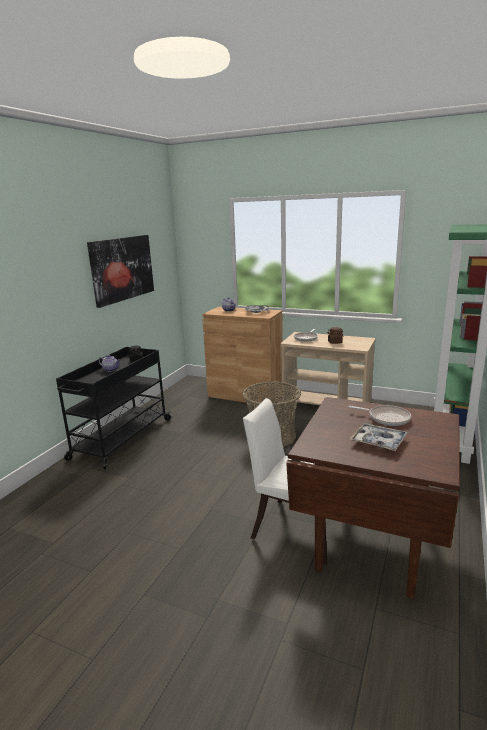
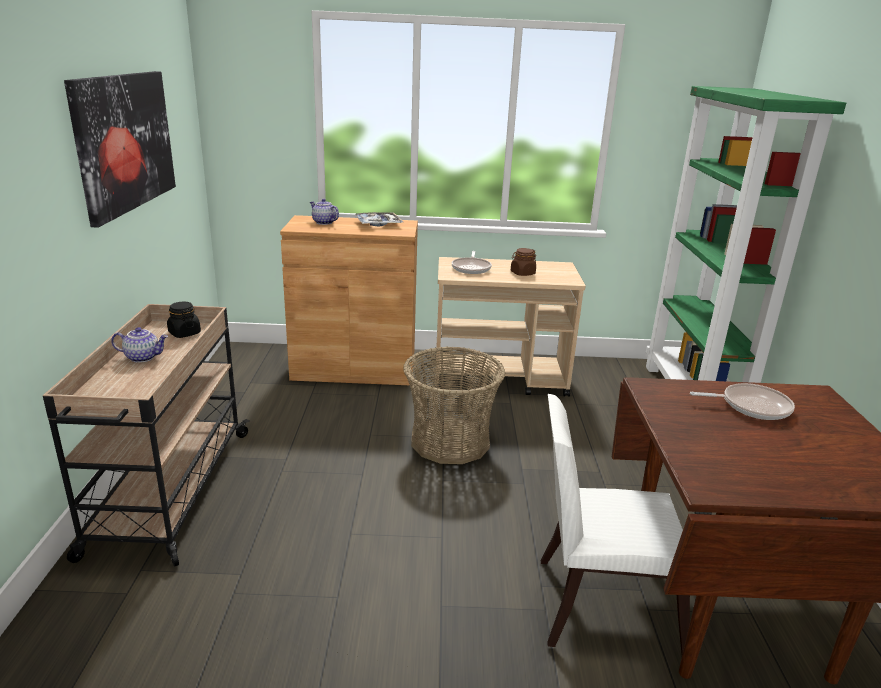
camera: 25 degrees left, 5 degrees up
black cart [56,347,171,469] -> beige cart [43,304,250,567]
tray [350,423,408,451] -> none

